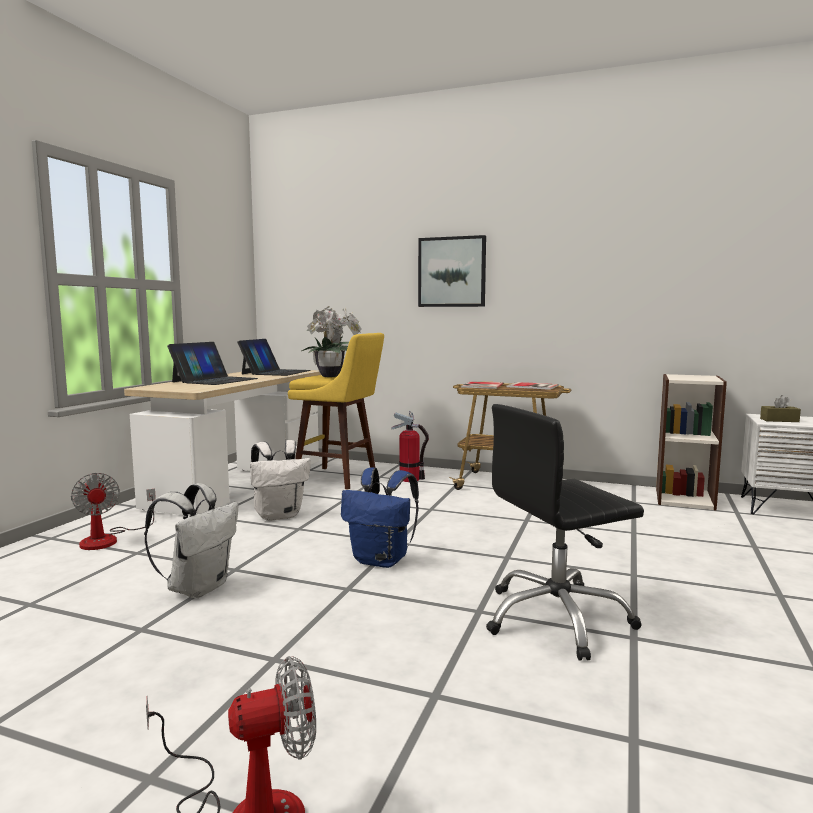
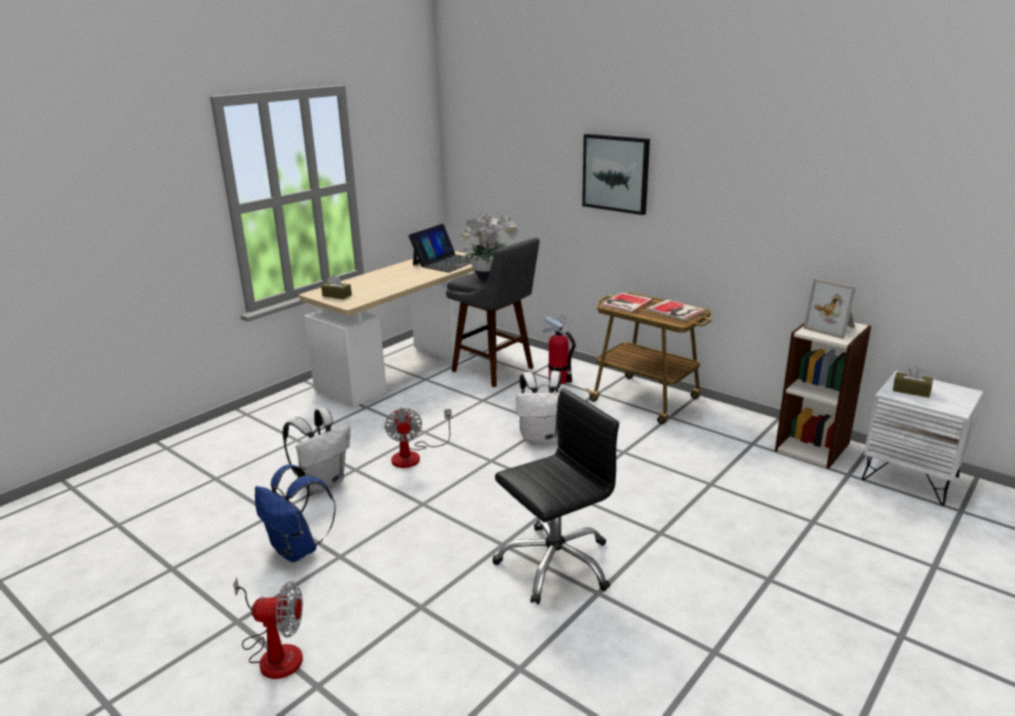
camera: 20 degrees right, 15 degrees up
fan [71,473,156,550] -> fan moved to [385,407,452,468]
laptop [167,342,258,385] -> none
white backpack [250,440,311,521] -> white backpack moved to [516,371,562,444]
yellow stool [288,333,384,490] -> grey stool [446,238,540,387]
blue backpack [341,467,419,568] -> blue backpack moved to [255,464,336,562]
black office chair [486,404,644,661] -> black office chair turned 150 degrees clockwise [492,388,619,604]
none -> brown tissue box [321,275,352,299]
none -> picture frame [803,278,856,339]

